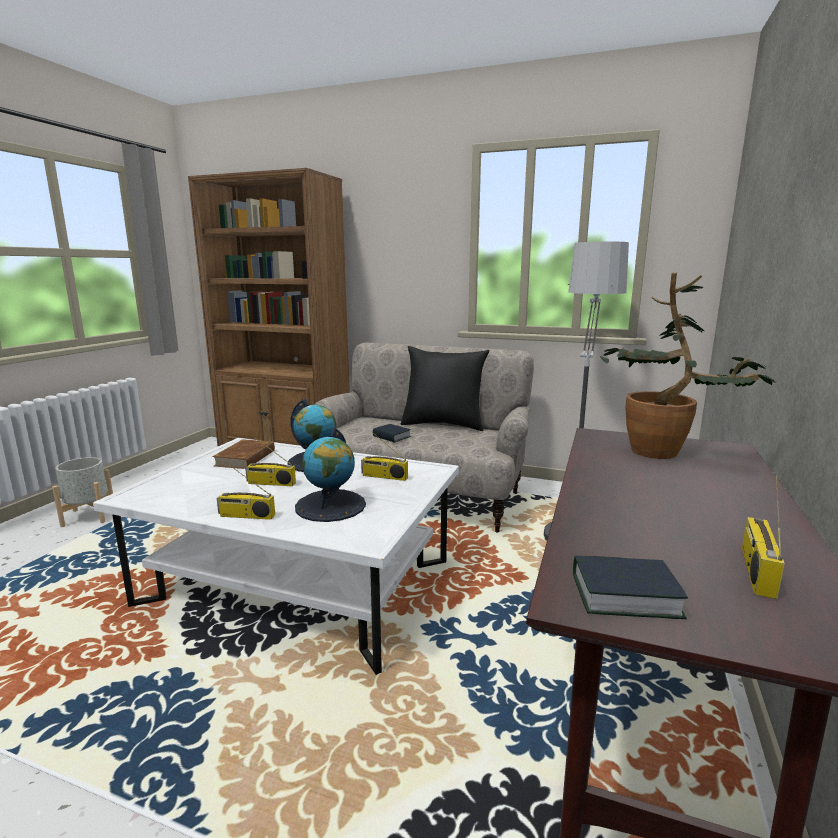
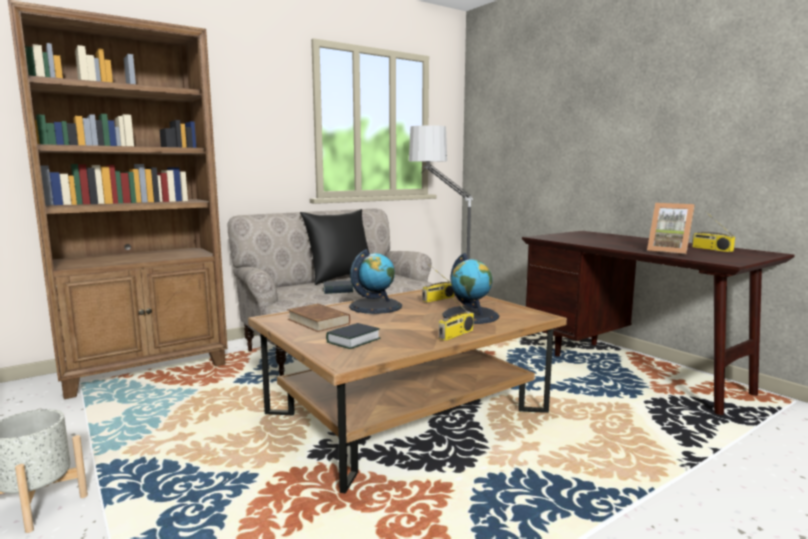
camera: 55 degrees left, 5 degrees down
white coffee table [93,438,459,675] -> brown coffee table [248,289,567,494]
radio [245,439,296,486] -> none
book [573,556,688,619] -> book moved to [326,323,381,349]
potted plant [600,272,776,459] -> none
none -> picture frame [647,203,695,254]

